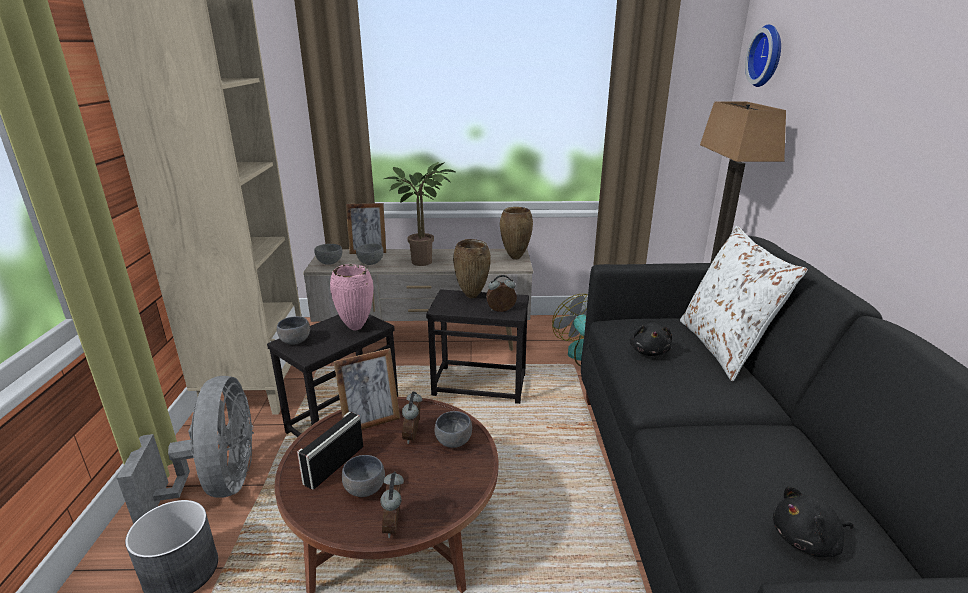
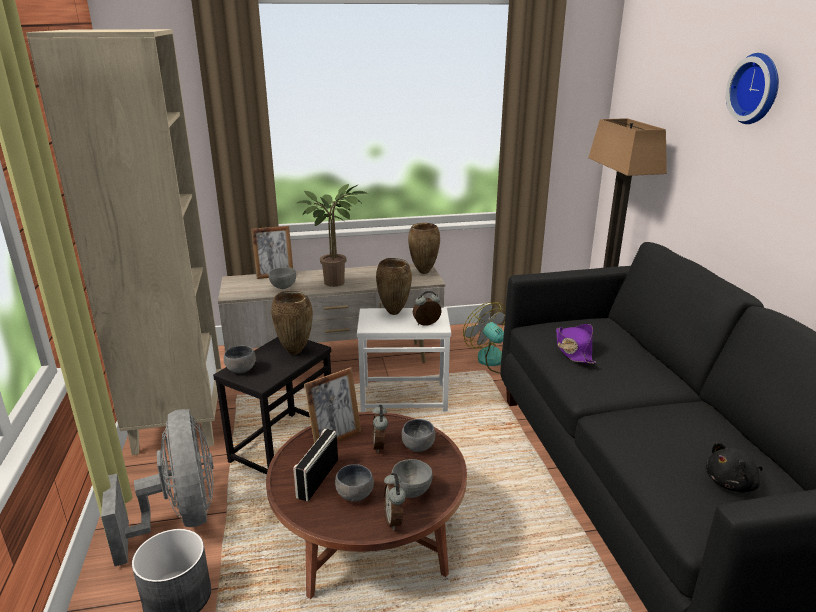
camera: 10 degrees left, 0 degrees up
grey bowl [314,244,342,265] -> grey bowl moved to [391,459,433,498]
pink vase [330,264,374,330] -> brown vase [271,291,313,355]
black side table [426,289,529,404] -> white side table [357,308,451,412]
black plush toy [630,322,672,356] -> purple hat [556,324,596,364]
white pillow [680,226,808,382] -> none
wall clock [745,24,781,87] -> wall clock moved to [726,53,779,124]

